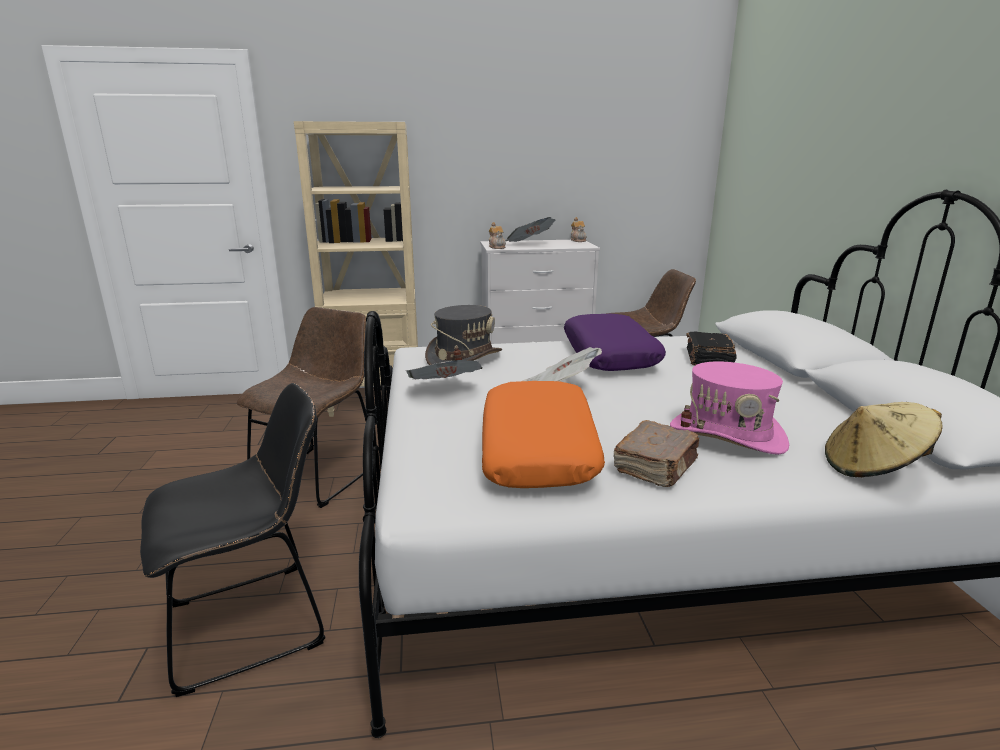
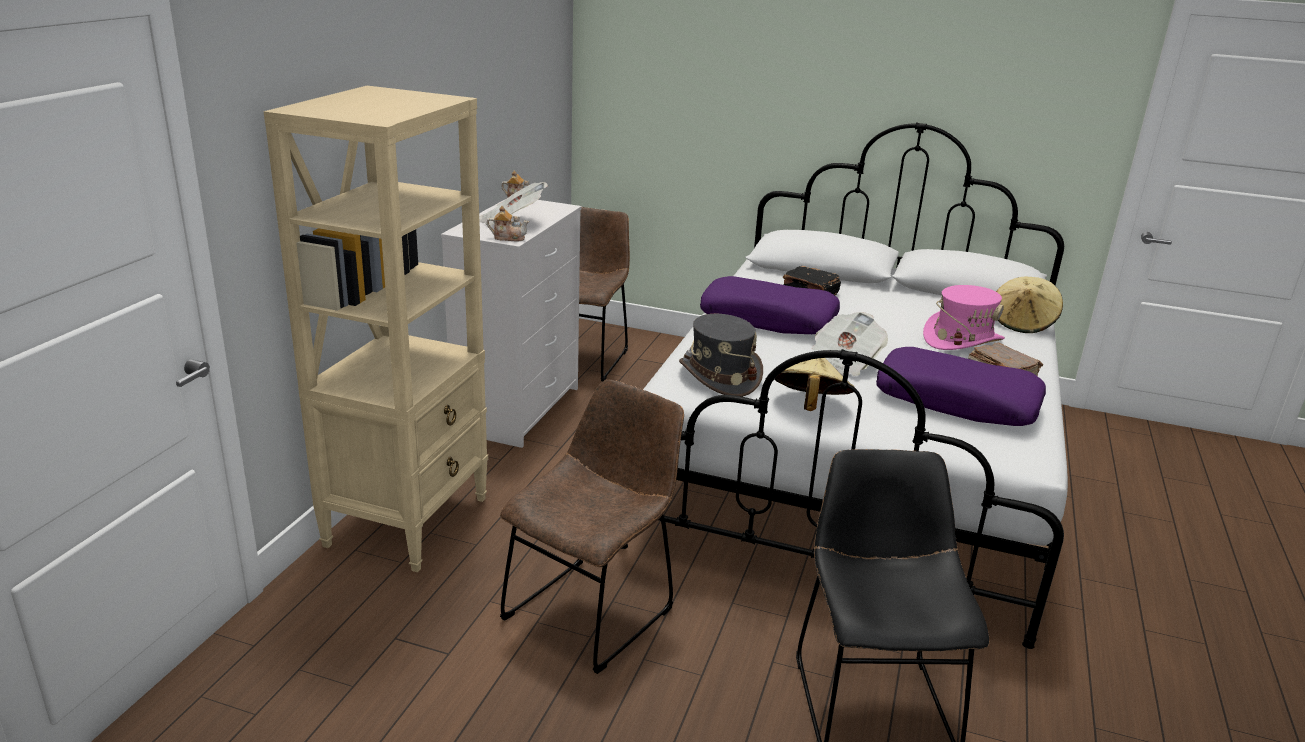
camera: 65 degrees left, 5 degrees up
brown chair [237,307,367,508] -> brown chair turned 75 degrees clockwise [500,379,684,674]
newspaper [406,360,483,379] -> beige hat [774,358,854,411]
orange pillow [482,381,605,488] -> purple pillow [876,347,1046,426]

